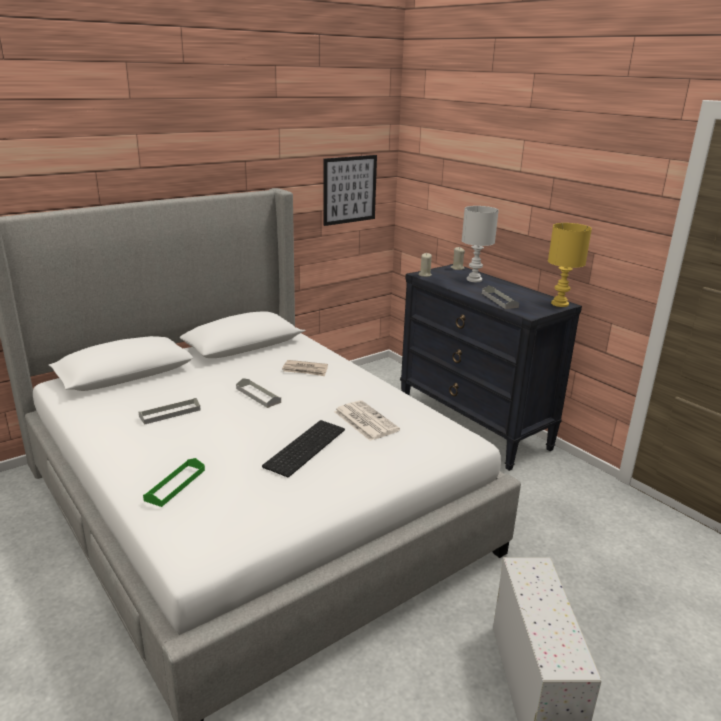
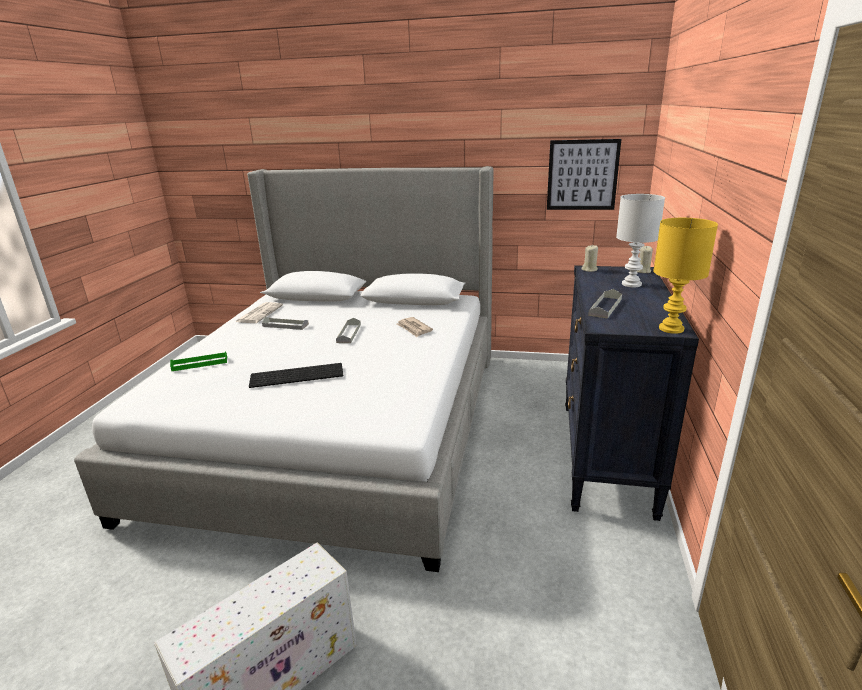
camera: 50 degrees right, 0 degrees up
newspaper [334,400,400,441] -> newspaper moved to [236,302,283,323]

